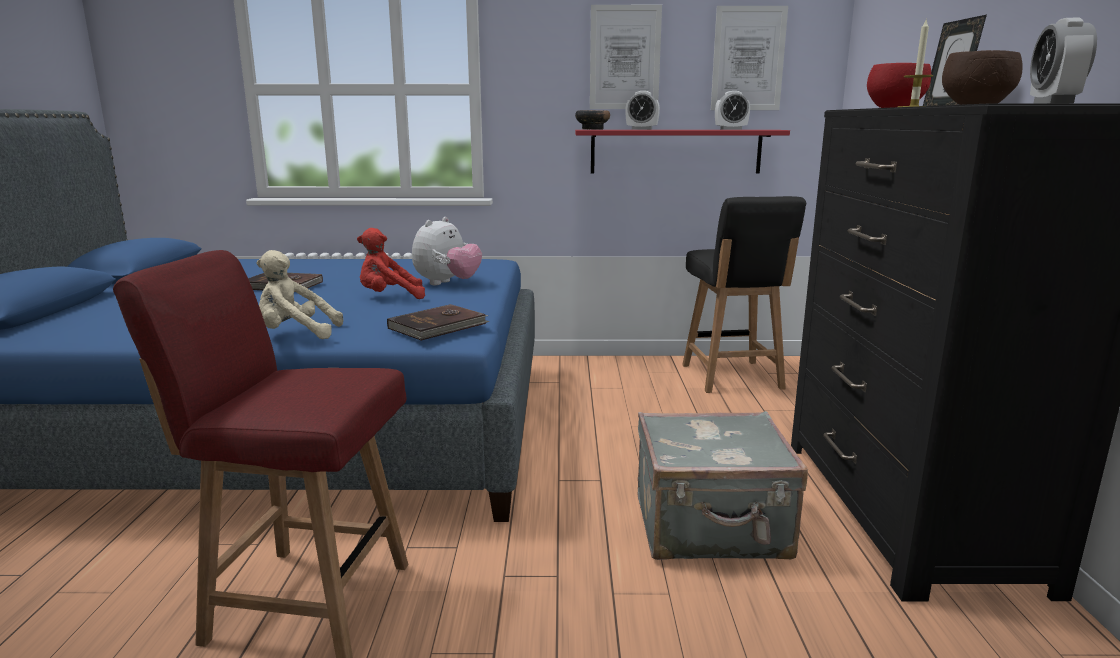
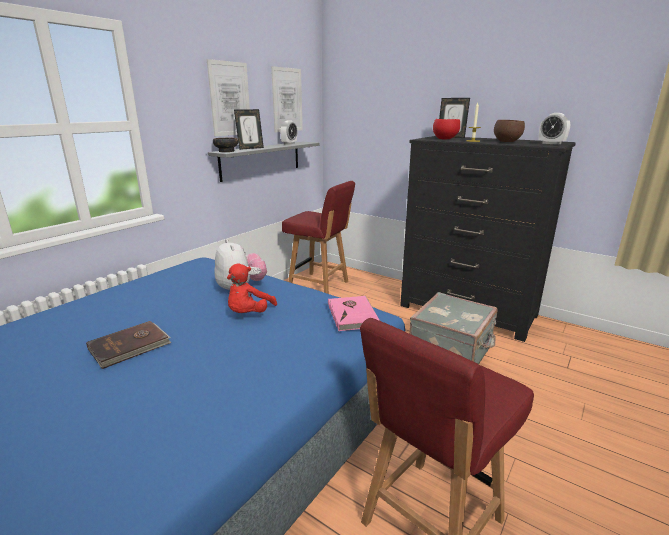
camera: 55 degrees left, 5 degrees up
beige plush toy [256,250,343,339] -> none
brown book [387,304,490,341] -> pink book [328,296,380,331]
red shelf [575,130,790,173] -> grey shelf [208,142,320,182]
alarm clock [625,91,660,130] -> picture frame [234,109,264,150]
black chair [682,196,806,393] -> red chair [282,181,355,294]

